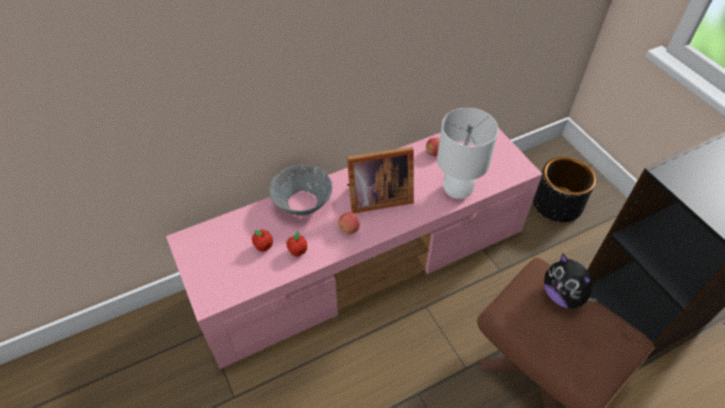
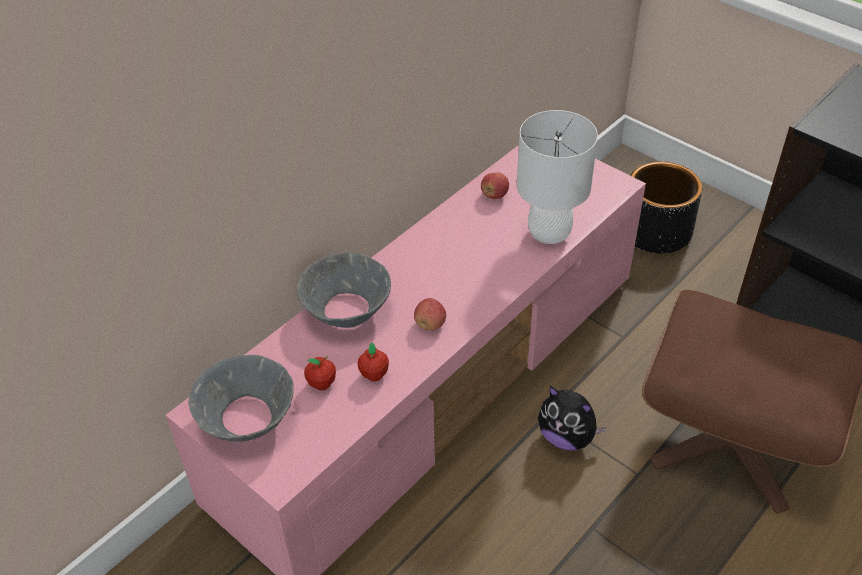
camera: 20 degrees left, 5 degrees down
picture frame [347,147,414,213] -> none
plush toy [544,253,598,309] -> plush toy moved to [538,386,607,451]
none -> grey bowl [188,355,294,442]

